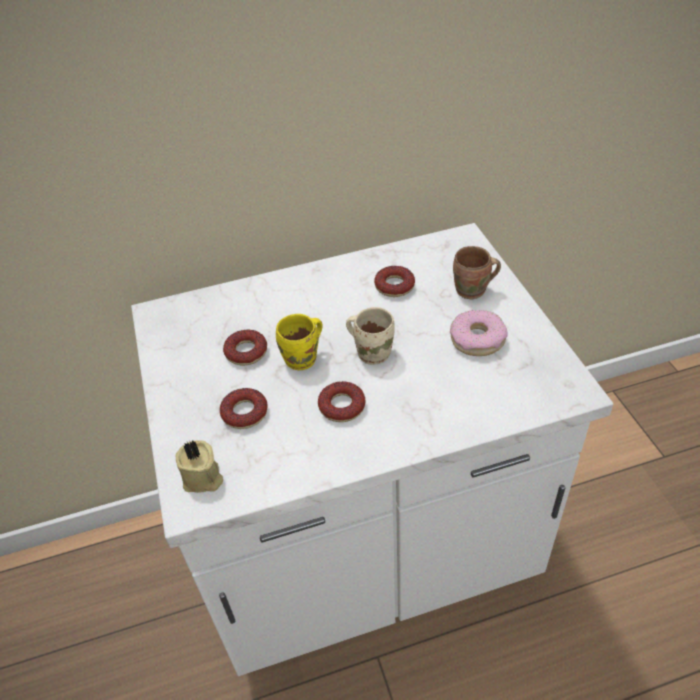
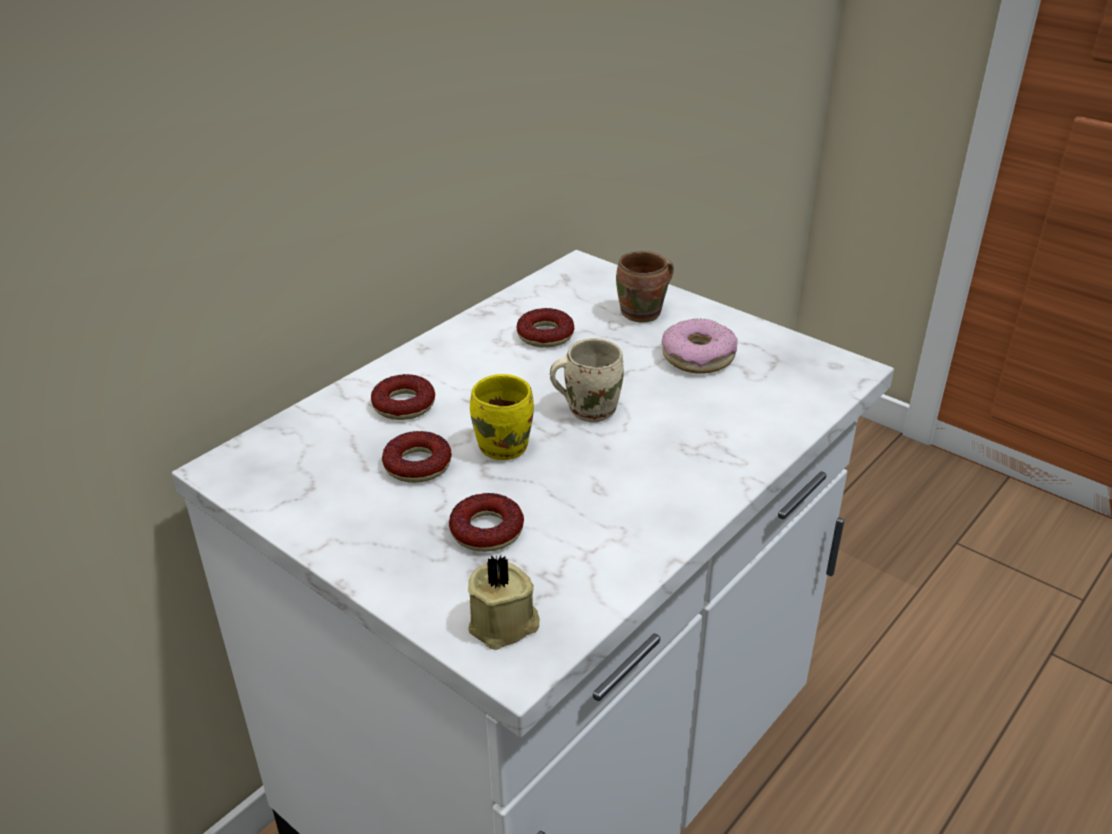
camera: 35 degrees left, 10 degrees down
donut [318,381,366,422] -> donut moved to [371,374,435,420]

